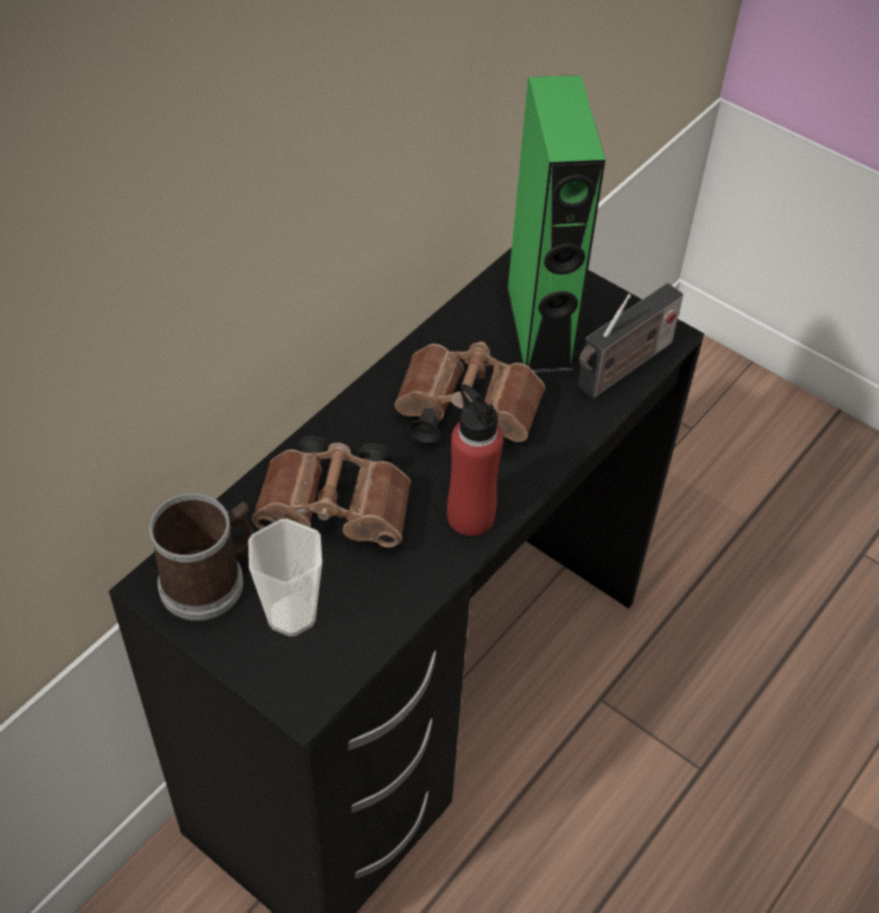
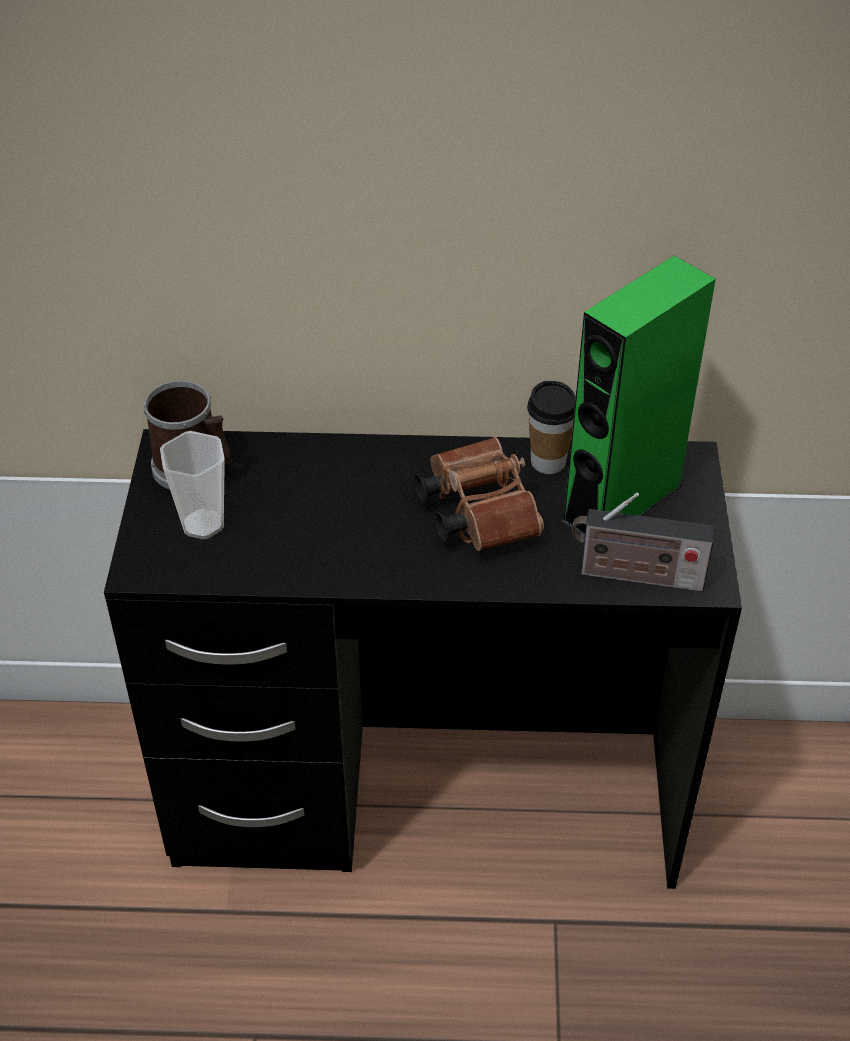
camera: 55 degrees right, 5 degrees down
brown binoculars [252,435,411,548] -> none
red bottle [447,384,503,536] -> none
none -> cup [527,381,576,474]

